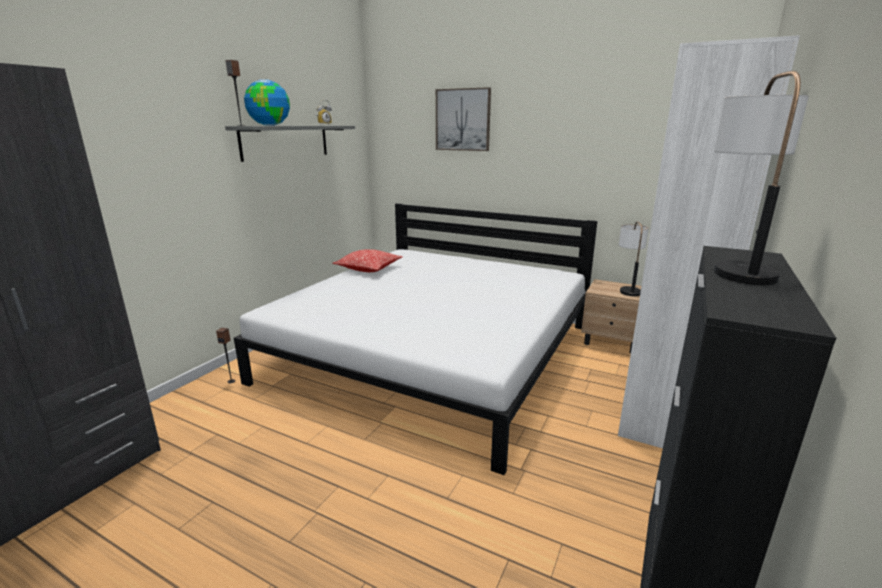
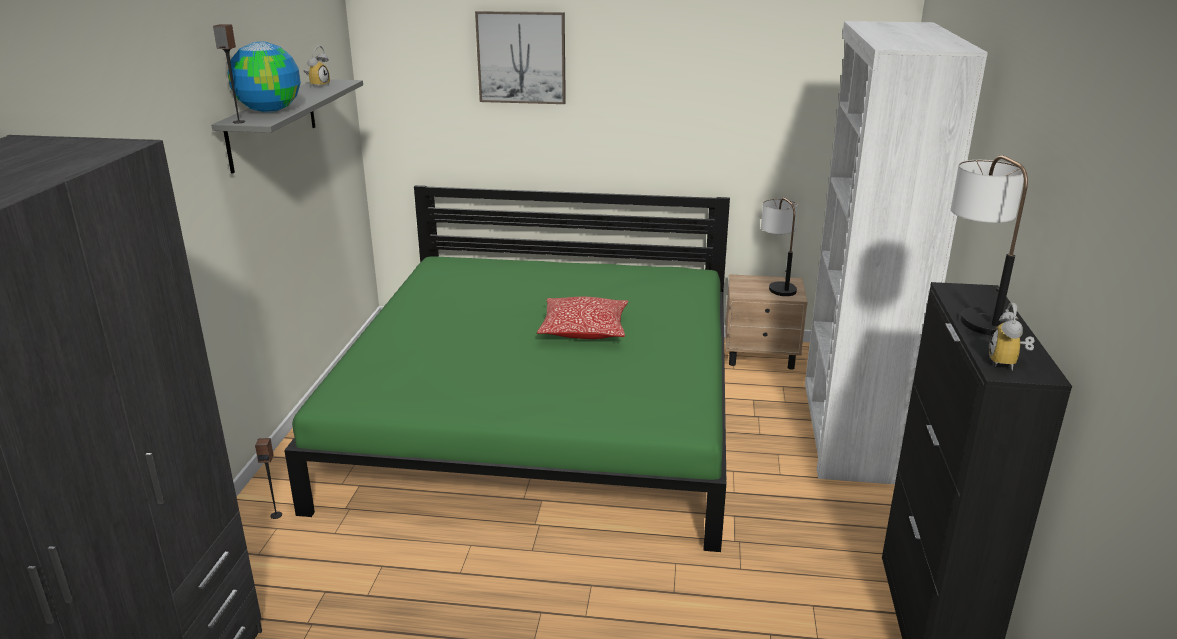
camera: 20 degrees left, 5 degrees up
white bed [234,203,597,475] -> green bed [284,185,730,552]
pillow [332,249,403,272] -> pillow moved to [537,297,628,339]
none -> alarm clock [989,303,1035,371]

